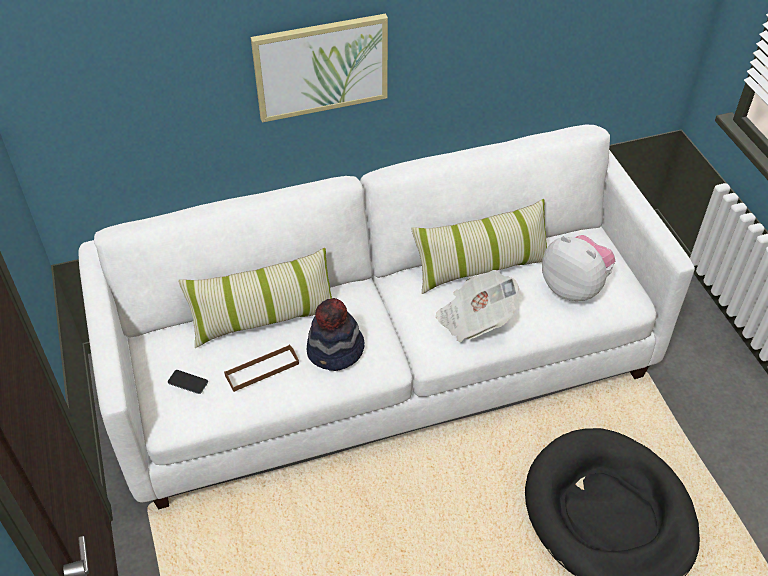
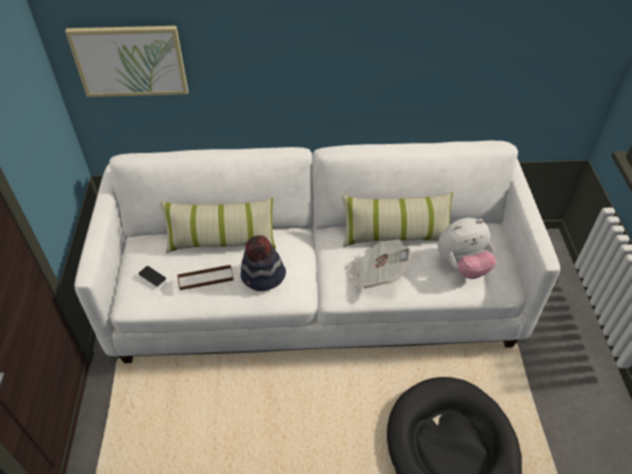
camera: 15 degrees right, 0 degrees up
picture [251,14,388,123] -> picture moved to [65,26,188,97]
plush toy [542,235,615,301] -> plush toy turned 105 degrees clockwise [438,218,496,279]

